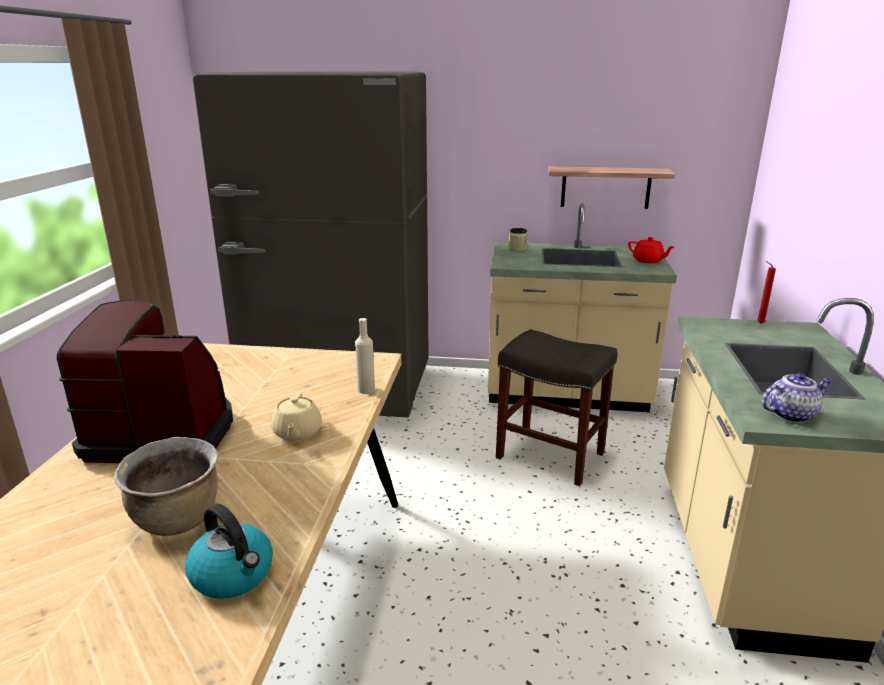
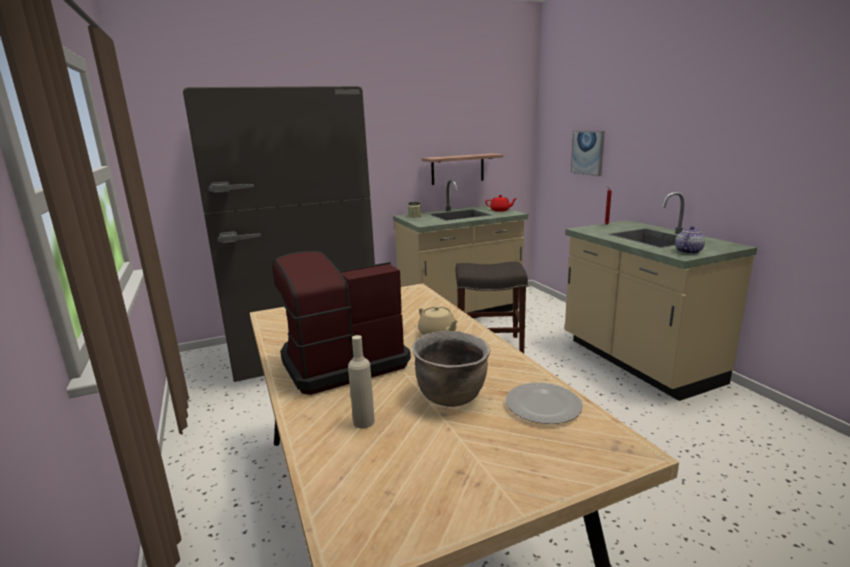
camera: 30 degrees left, 5 degrees down
kettle [185,504,273,599] -> plate [506,383,583,424]
beige bottle [355,318,375,394] -> beige bottle moved to [348,335,375,428]
none -> picture [571,131,605,176]

